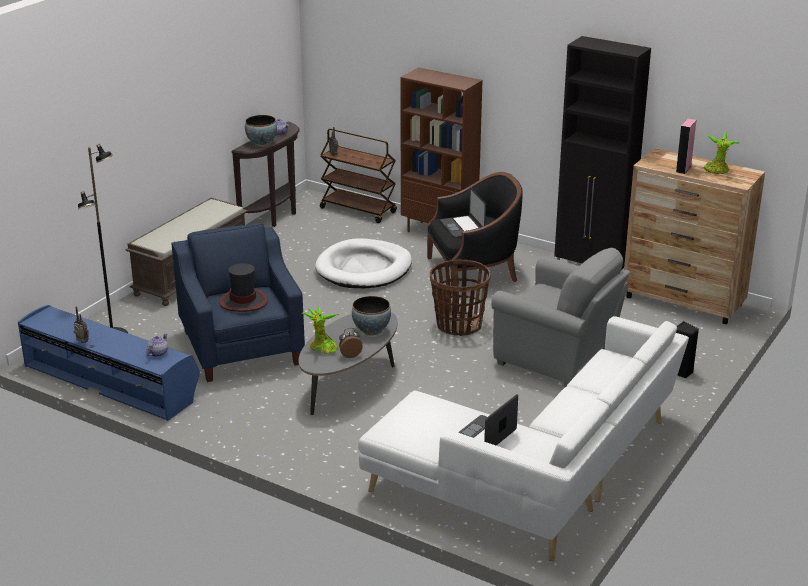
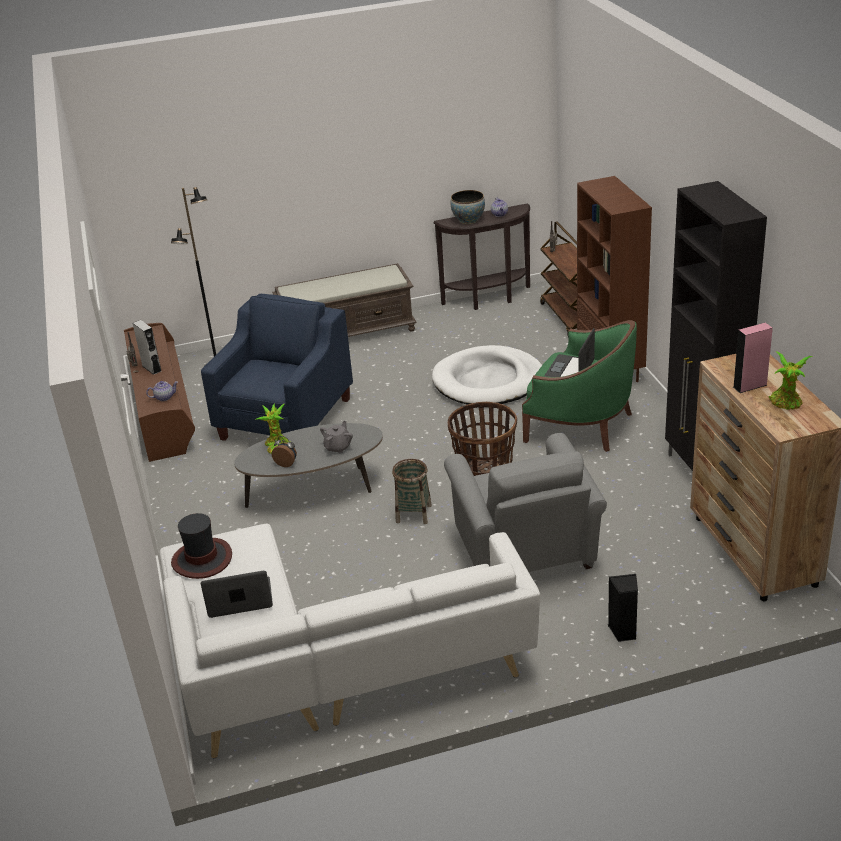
camera: 45 degrees right, 5 degrees up
blue tv stand [18,305,200,421] -> brown tv stand [124,323,195,462]
hat [219,263,268,312] -> hat moved to [171,513,232,579]
bowl [352,296,391,336] -> grey teapot [320,421,353,454]
black armchair [427,172,523,295] -> green armchair [522,320,637,452]
none -> grey speaker [132,320,161,375]
none -> basket [392,459,432,524]

